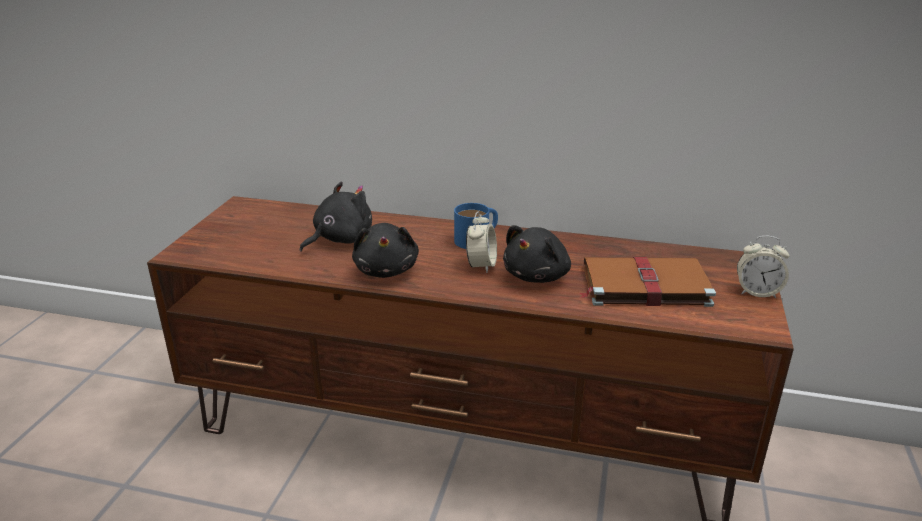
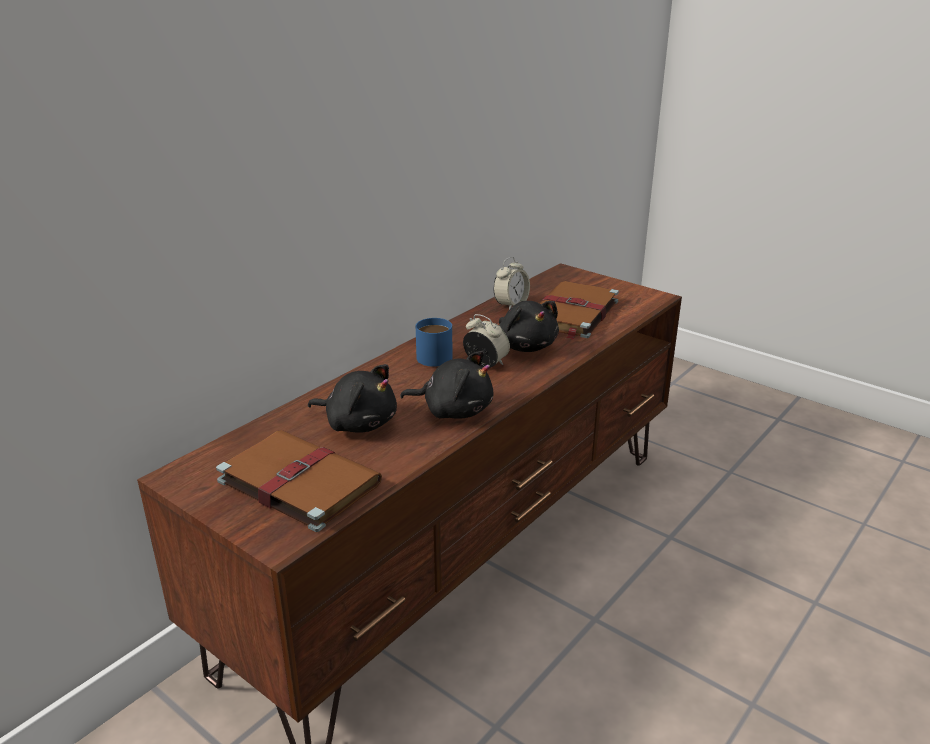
camera: 65 degrees left, 0 degrees up
black plush toy [300,181,372,252] -> black plush toy turned 135 degrees clockwise [308,364,397,433]
alarm clock [737,236,789,298] -> alarm clock moved to [493,257,530,310]
none -> brown book [216,430,382,532]

